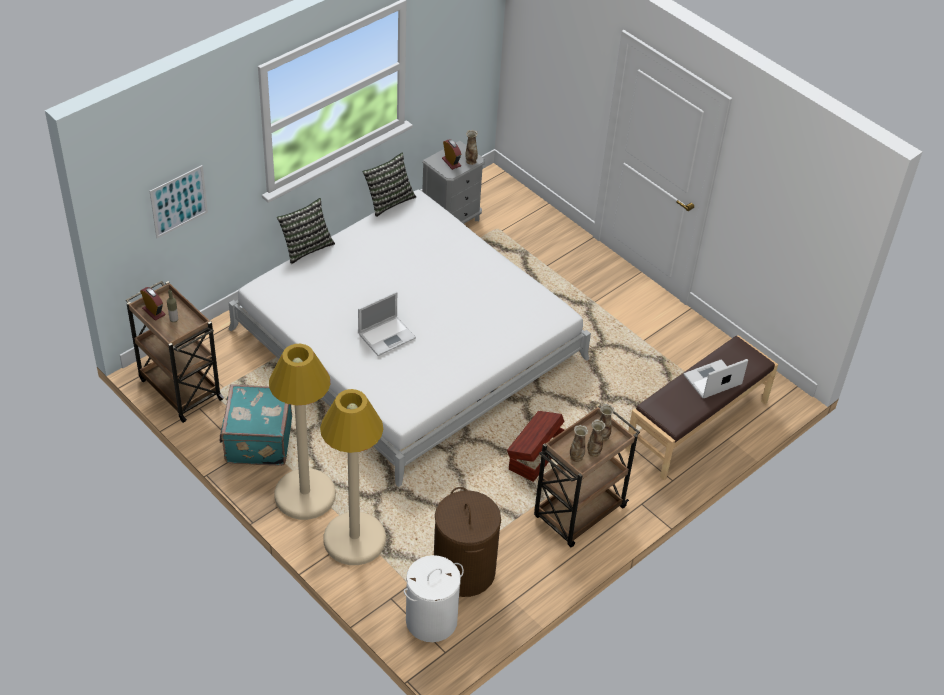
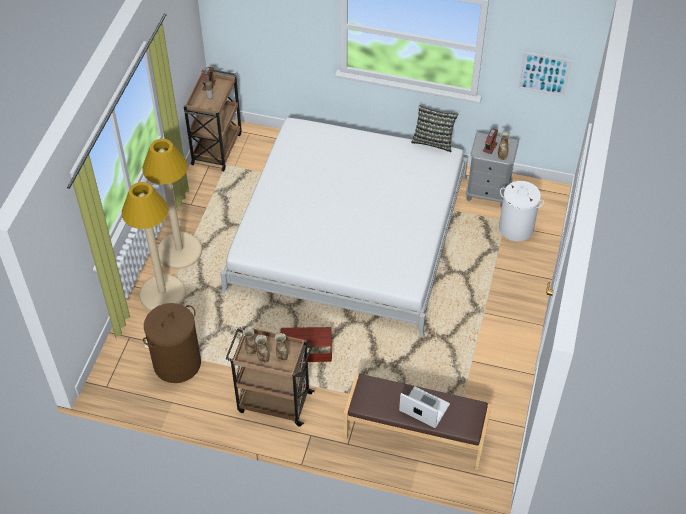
camera: 60 degrees right, 5 degrees up
picture [150,165,208,238] -> picture moved to [518,52,572,97]
turquoise suitcase [220,384,292,466] -> none
pillow [277,198,335,264] -> none
laptop [358,292,416,356] -> none
white laundry basket [404,555,464,642] -> white laundry basket moved to [499,181,544,241]

